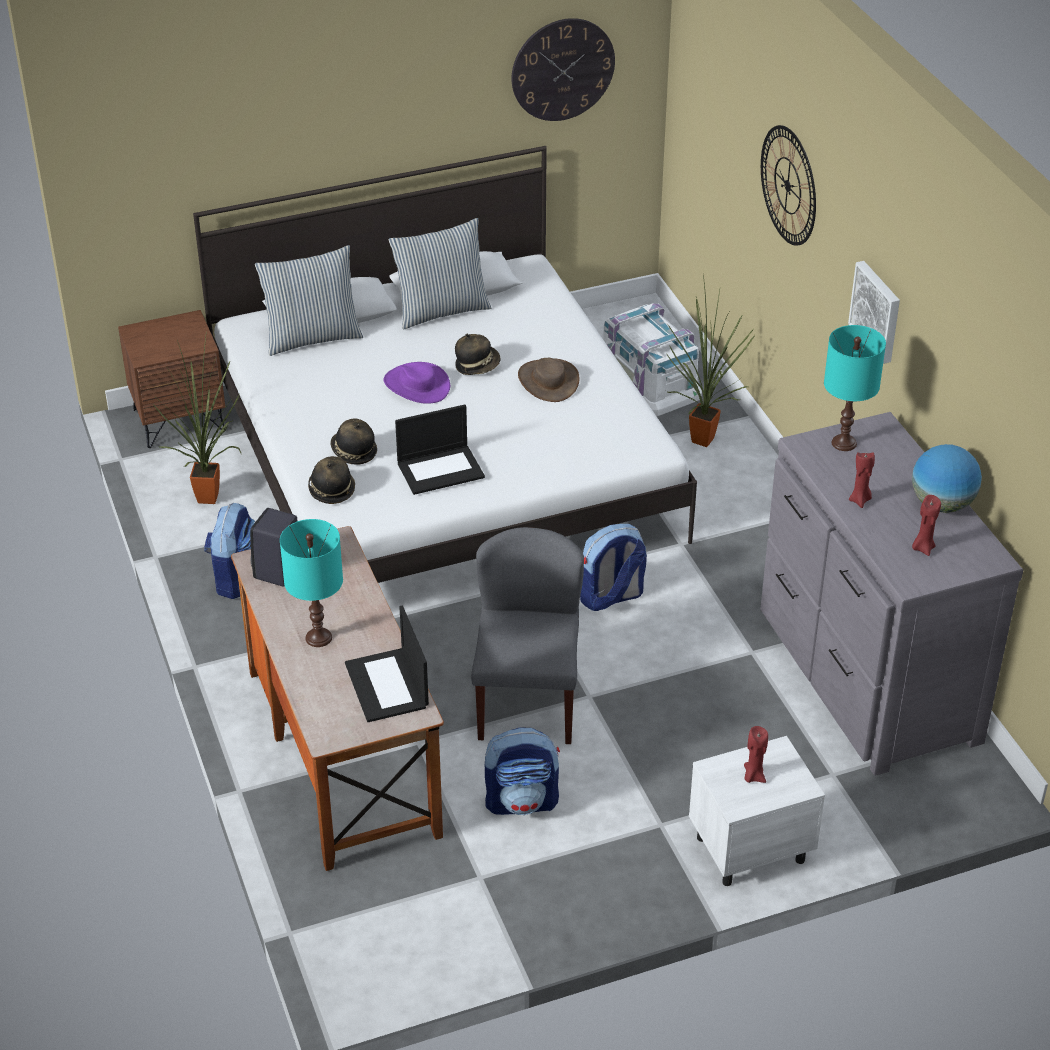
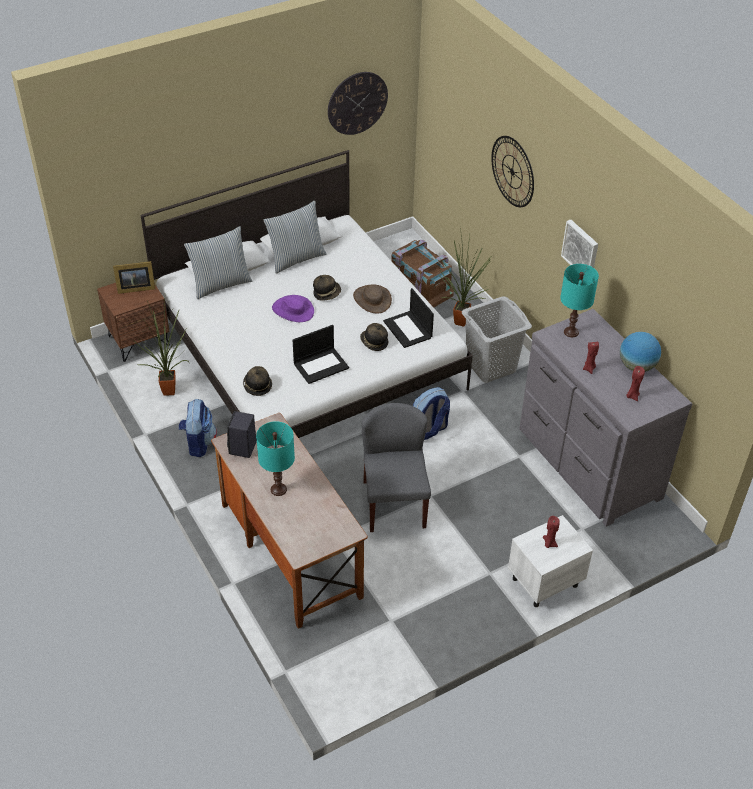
camera: 10 degrees left, 5 degrees up
hat [330,418,377,465] -> hat moved to [360,323,388,351]
laptop [345,605,429,722] -> laptop moved to [383,288,434,348]
backpack [485,727,560,815] -> none
white storage box [603,303,702,416] -> brown storage box [391,240,454,308]
none -> picture frame [113,261,155,294]
none -> grey laundry basket [462,296,532,383]

